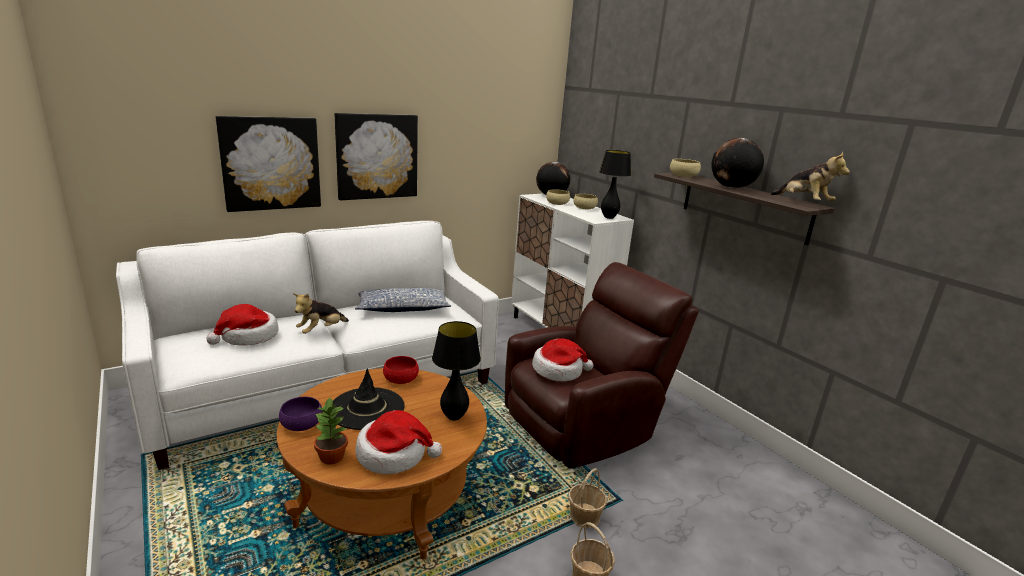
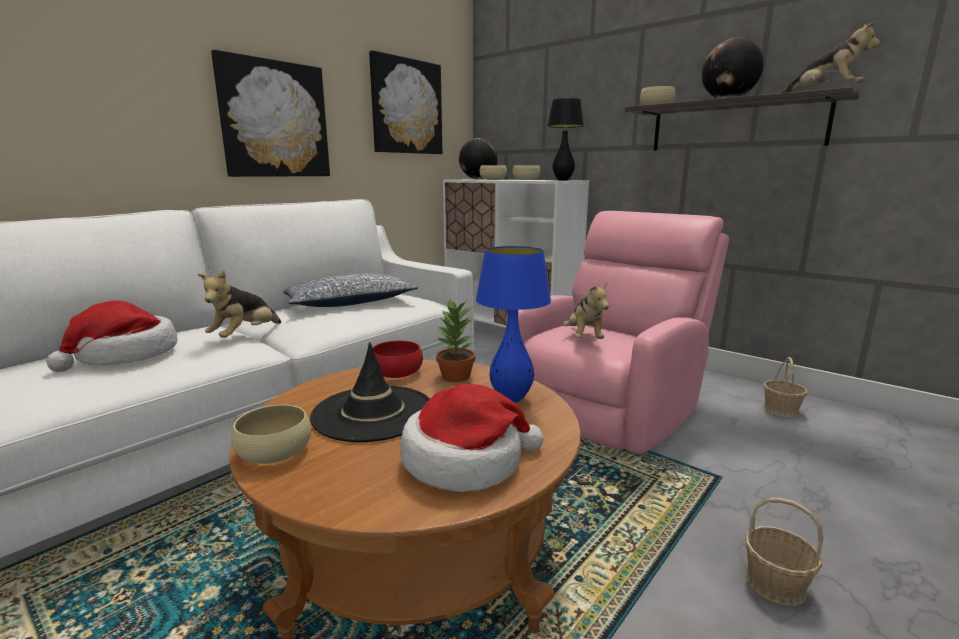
camera: 15 degrees left, 5 degrees down
picture [216,116,321,212] -> picture moved to [369,50,442,154]
purple bowl [279,397,323,431] -> beige bowl [231,405,311,464]
potted plant [314,398,348,464] -> potted plant moved to [435,299,475,382]
black table lamp [432,321,481,421] -> blue table lamp [476,246,551,403]
brown armchair [505,262,699,468] -> pink armchair [506,211,729,454]
hat [532,338,594,382] -> plush toy [563,282,609,339]
basket [568,468,607,529] -> basket moved to [763,357,807,417]

